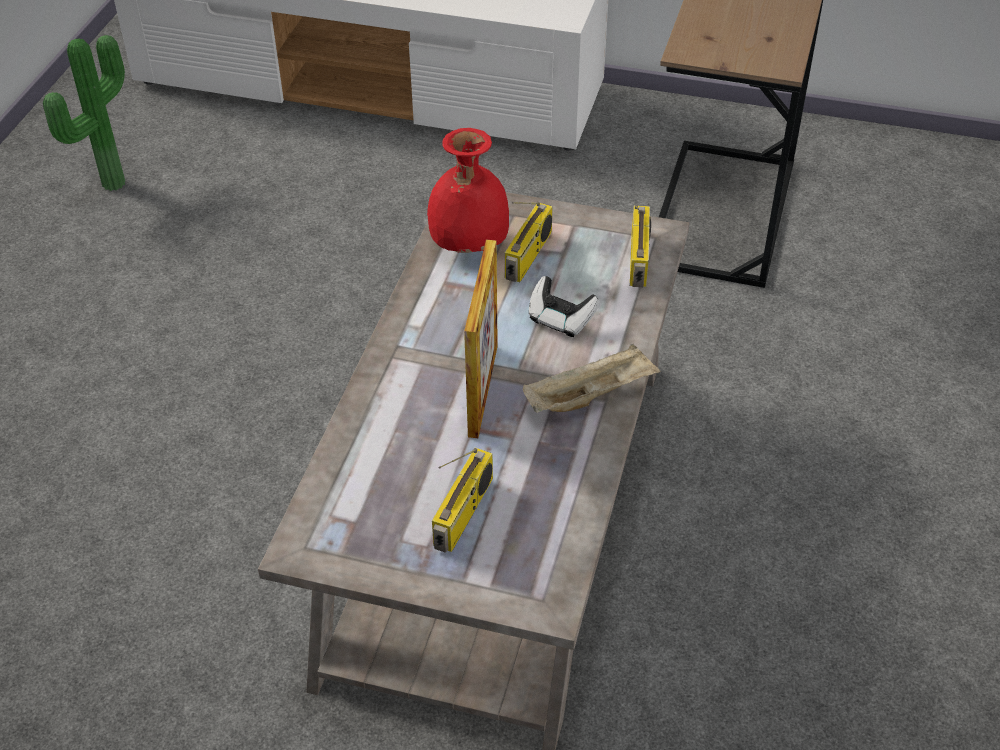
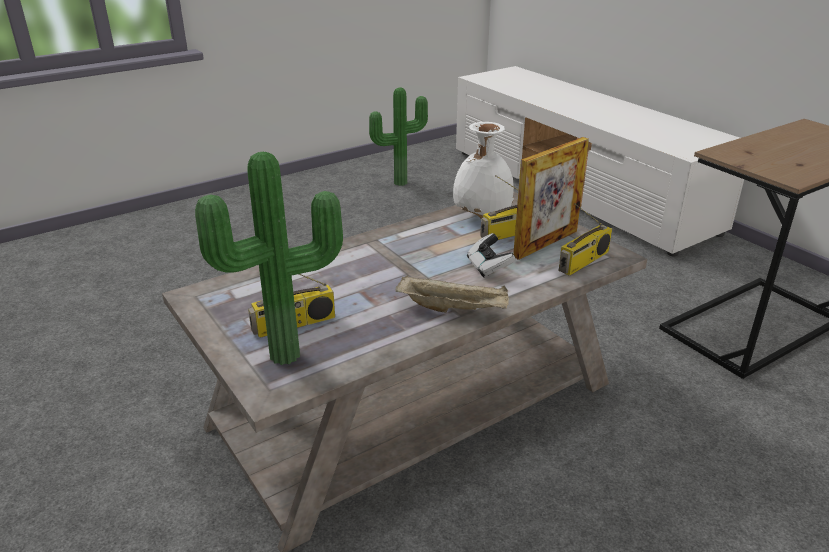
camera: 40 degrees right, 15 degrees down
red vase [427,128,509,253] -> white vase [453,122,514,218]
picture frame [464,240,498,438] -> picture frame moved to [513,137,589,260]
none -> potted plant [195,151,343,365]

